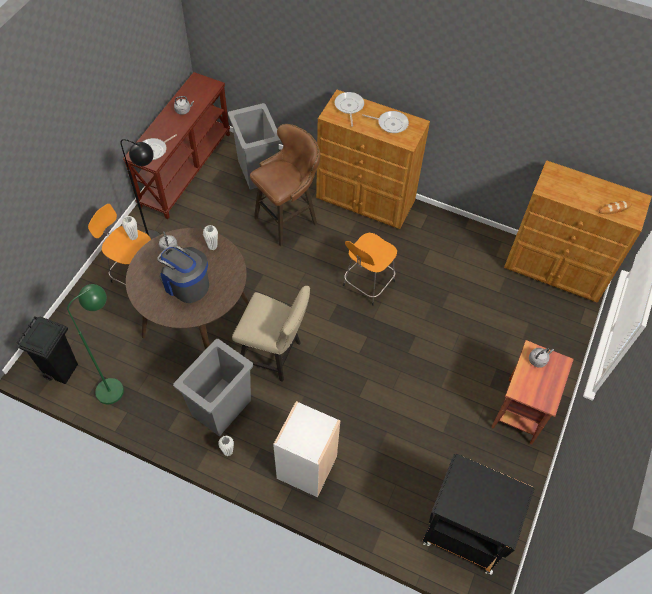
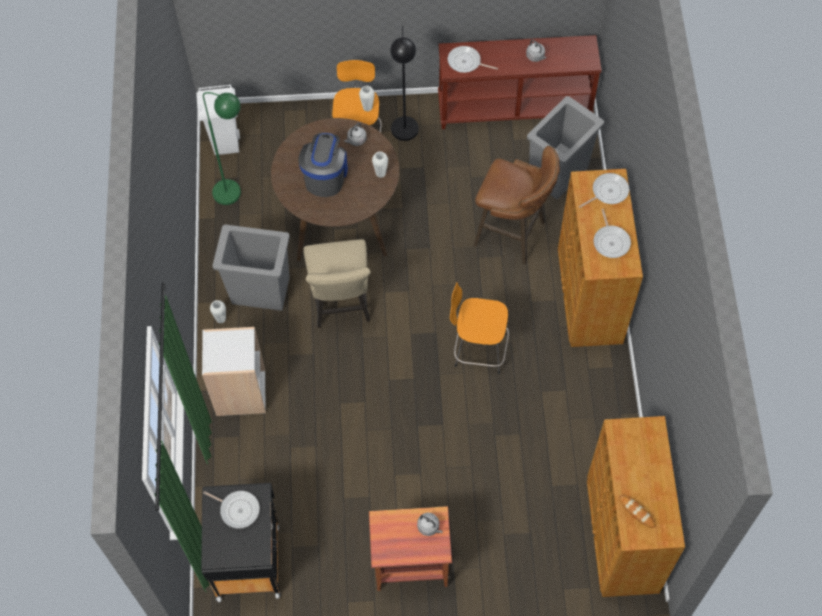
camera: 65 degrees right, 5 degrees up
black trash can [16,316,78,384] -> white trash can [196,84,240,155]
none -> frying pan [204,491,260,528]

